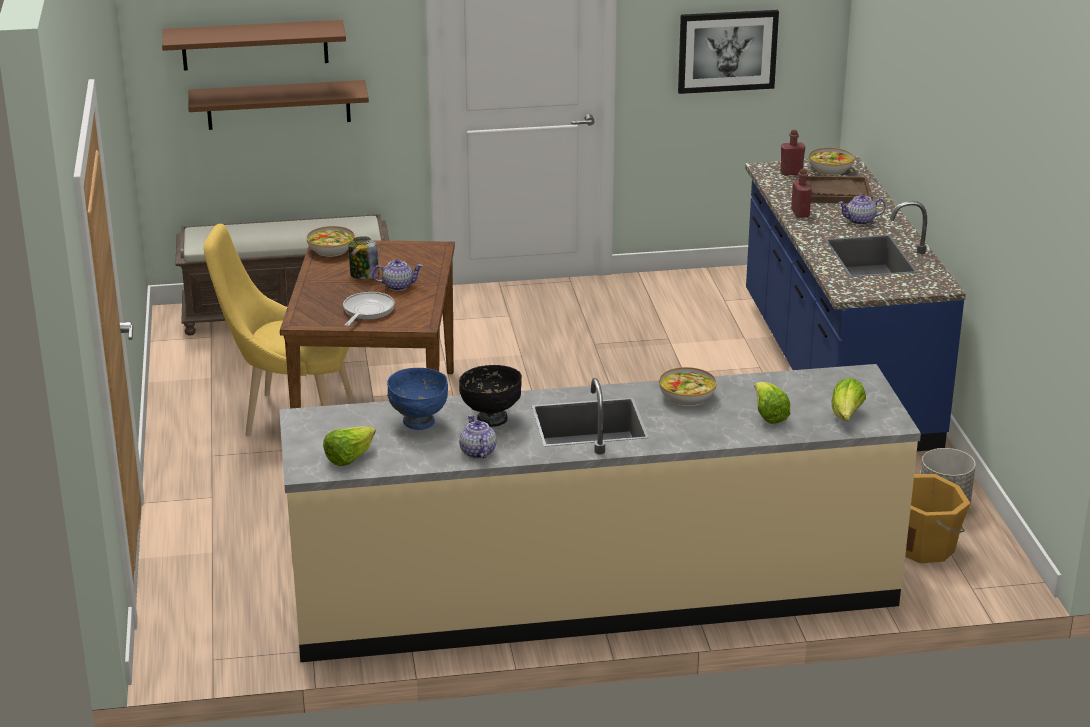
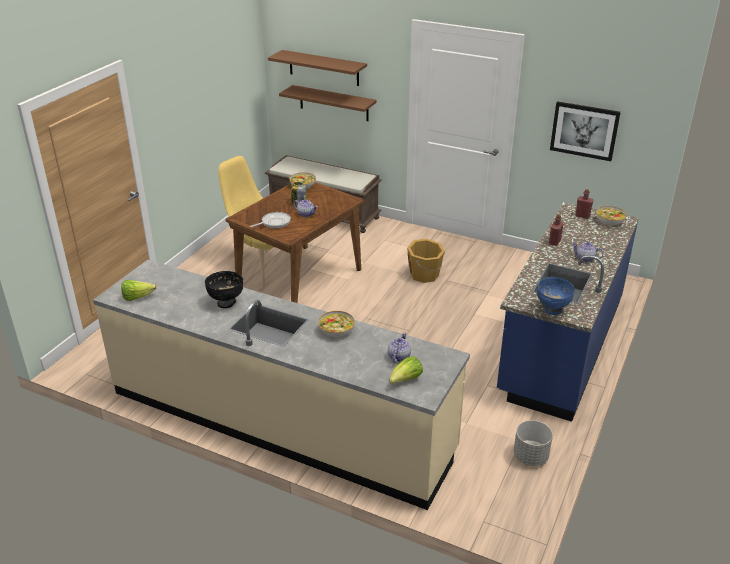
camera: 35 degrees right, 5 degrees up
blue bowl [387,368,448,430] -> blue bowl moved to [537,277,575,315]
teapot [459,415,496,459] -> teapot moved to [388,332,411,363]
lettuce [754,382,790,424] -> none
brown tray [806,176,873,203] -> none
orange bucket [905,474,970,563] -> orange bucket moved to [407,239,445,283]

